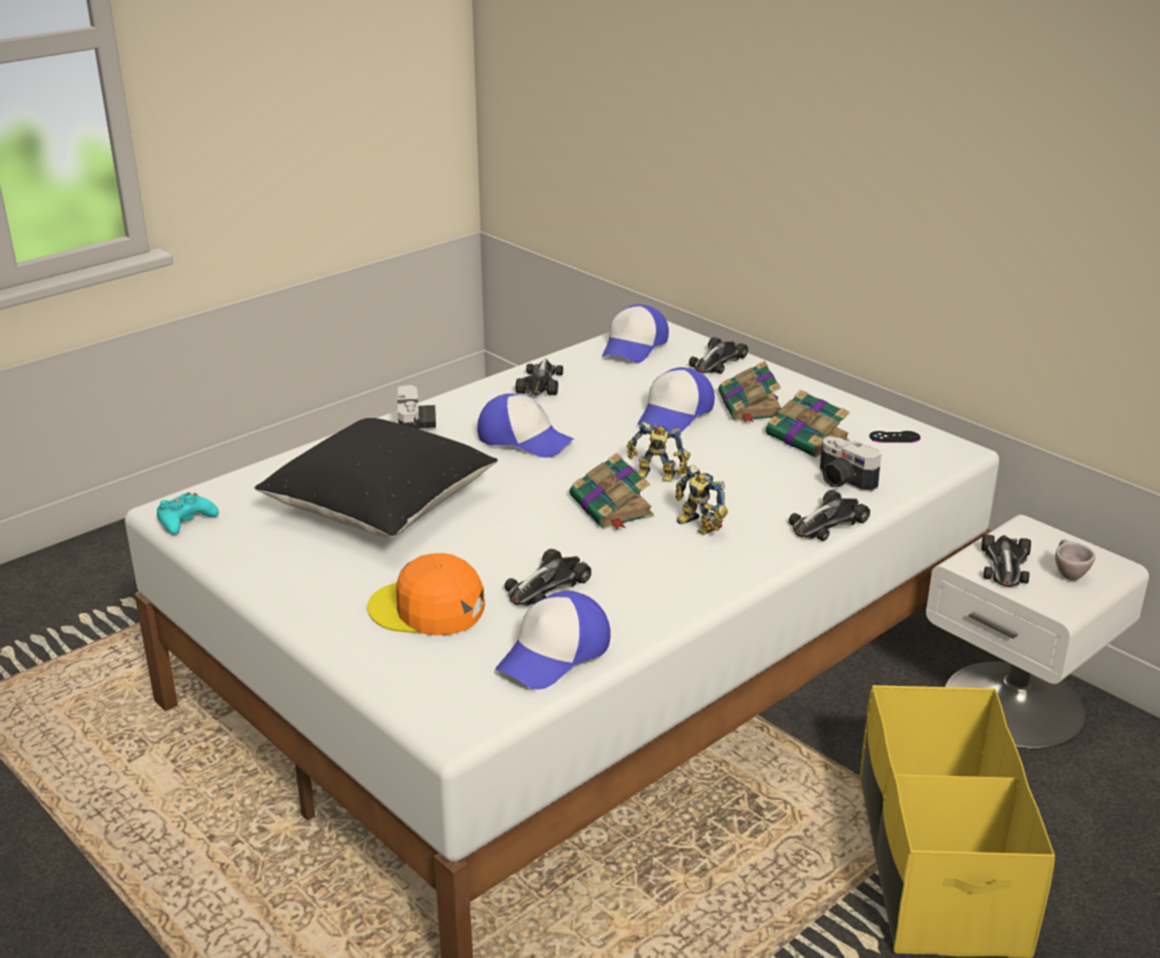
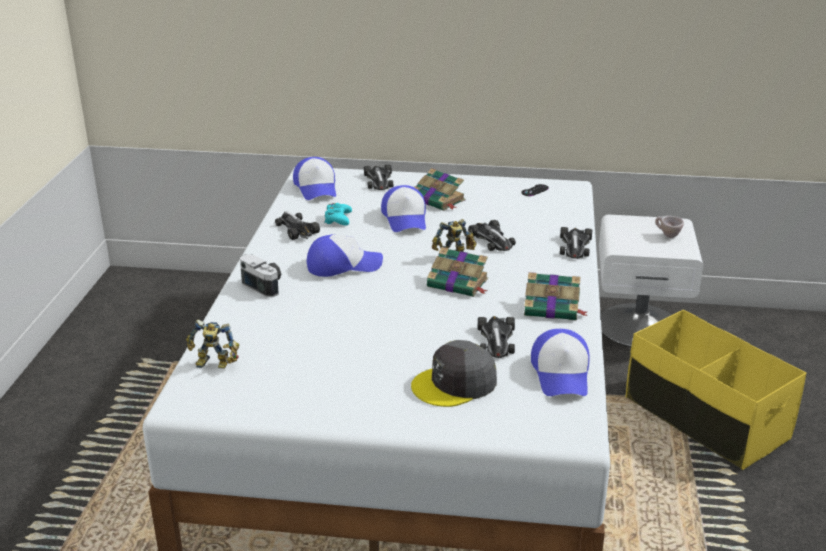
camera: 40 degrees left, 0 degrees up
turquoise game controller [157,492,219,535] -> turquoise game controller moved to [324,203,352,225]
black pillow [255,418,498,537] -> none
orange cap [367,553,485,635] -> grey cap [411,340,497,407]
toy robot [676,465,728,535] -> toy robot moved to [186,320,239,369]
book [766,390,850,457] -> book moved to [524,272,588,321]
camera [820,436,881,492] -> none
toy car [981,534,1031,587] -> toy car moved to [468,220,516,251]

